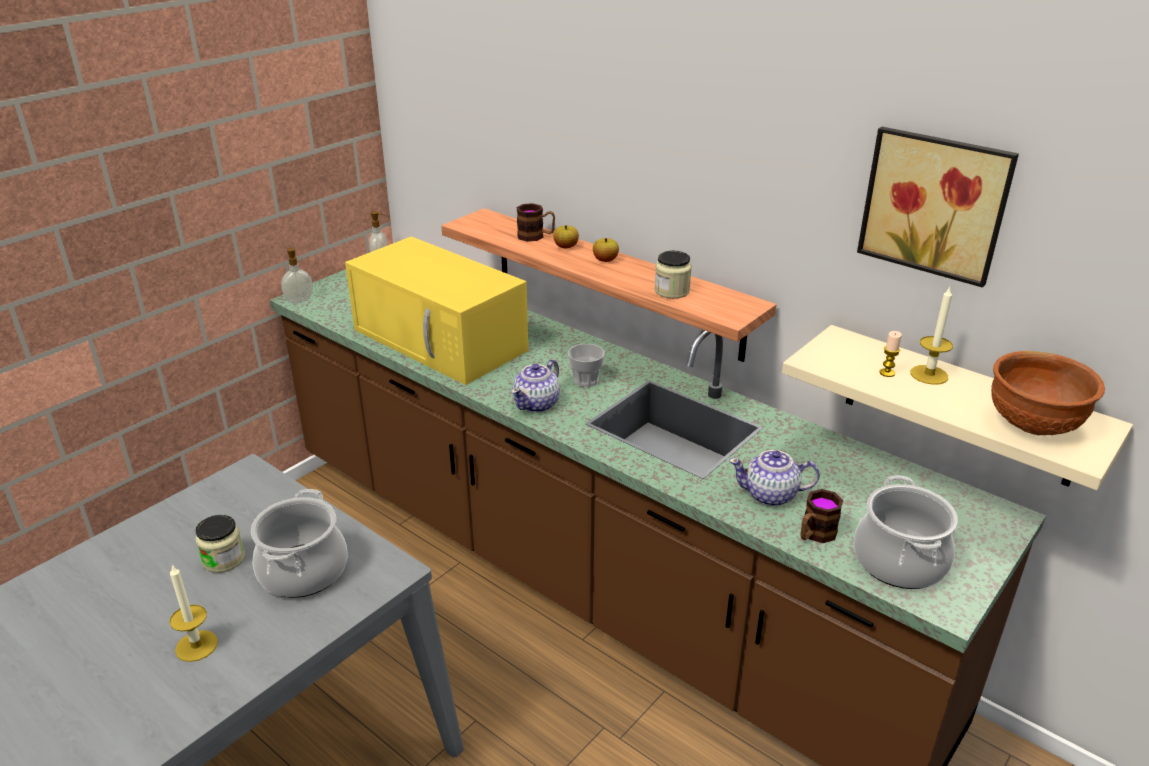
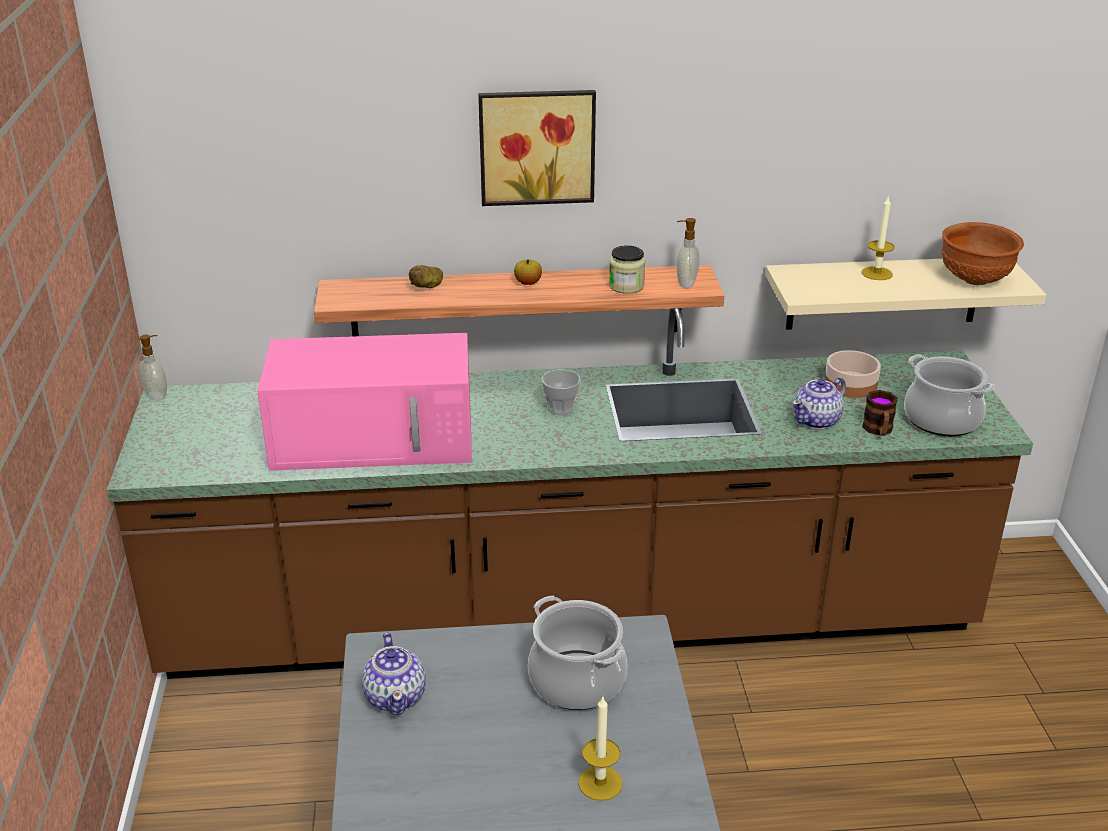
camera: 45 degrees left, 0 degrees up
jar [195,515,245,573] -> none
soap dispenser [281,248,313,303] -> soap dispenser moved to [677,218,700,288]
yellow microwave [345,237,528,385] -> pink microwave [257,333,472,471]
teapot [512,359,560,413] -> teapot moved to [361,633,426,715]
mug [516,203,555,242] -> potato [409,265,443,288]
apple [553,225,579,248] -> none
picture [857,127,1019,288] -> picture moved to [478,90,596,206]
candle [879,331,902,377] -> none
none -> bowl [825,350,881,398]

